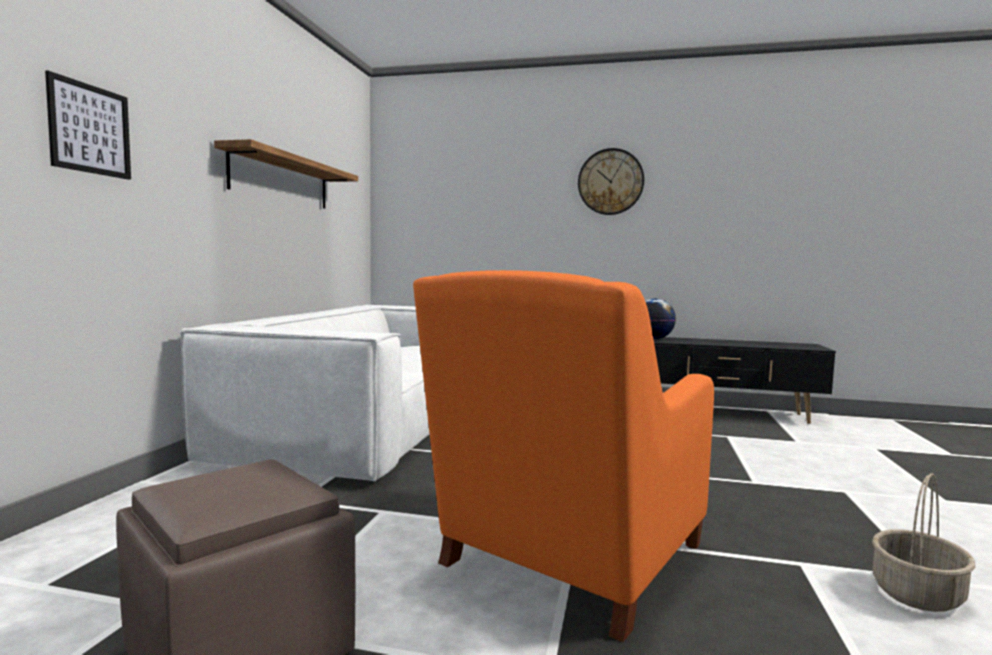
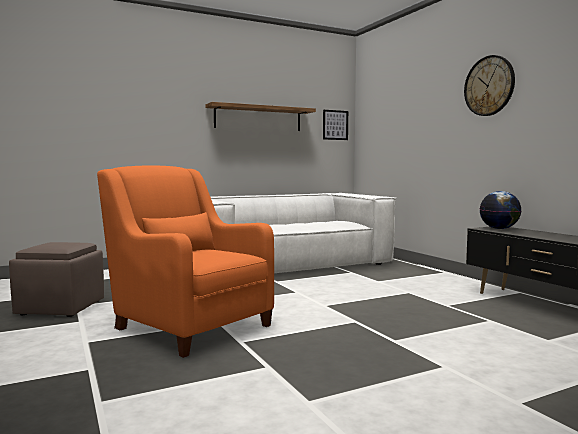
camera: 50 degrees right, 0 degrees up
picture [45,70,131,180] -> picture moved to [323,110,348,140]
orange armchair [413,270,714,642] -> orange armchair turned 45 degrees clockwise [97,165,274,358]
basket [872,474,975,612] -> none

